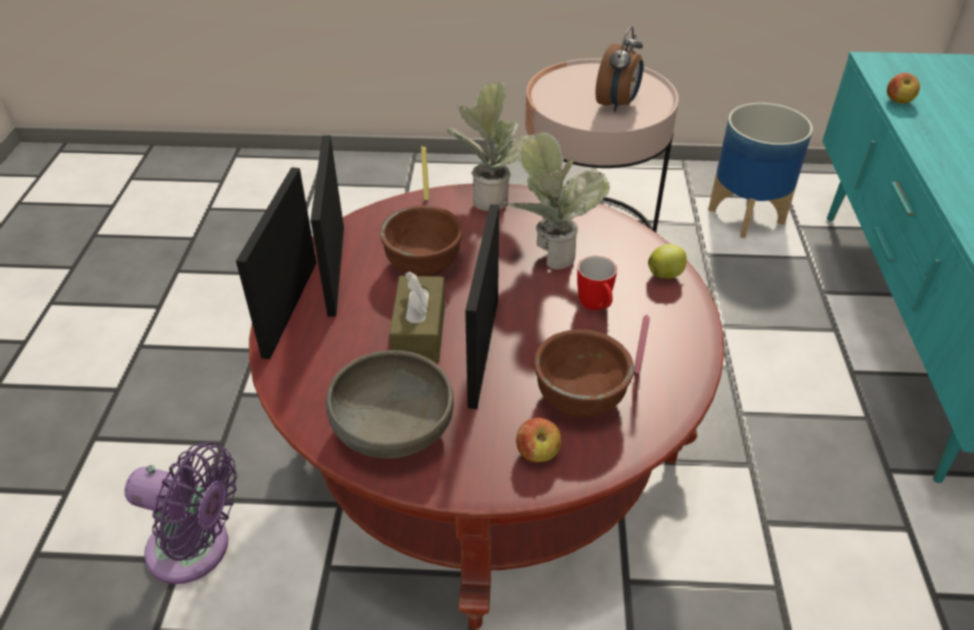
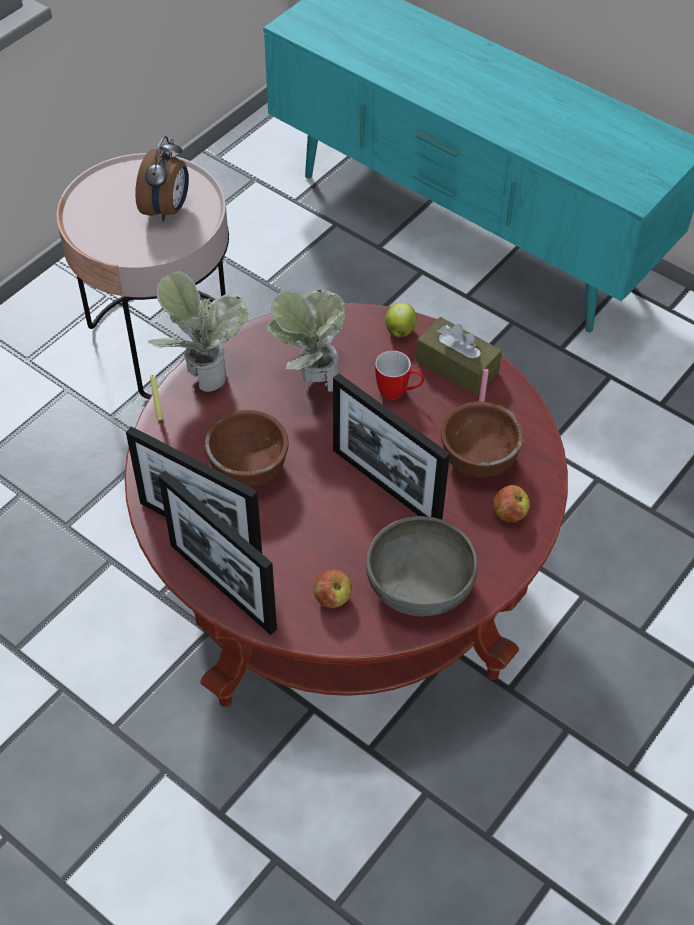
camera: 55 degrees left, 10 degrees up
purple fan [124,442,237,584] -> none
brown tissue box [389,272,445,362] -> brown tissue box moved to [416,317,502,395]
alarm clock [595,26,643,112] -> alarm clock turned 45 degrees clockwise [135,136,189,222]
planter [708,103,813,238] -> none
apple [887,73,920,104] -> apple moved to [313,570,352,608]

